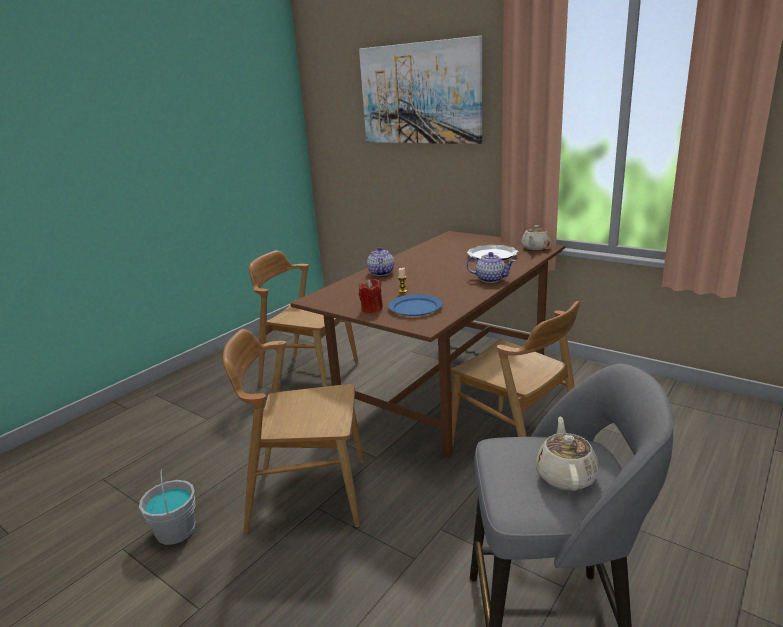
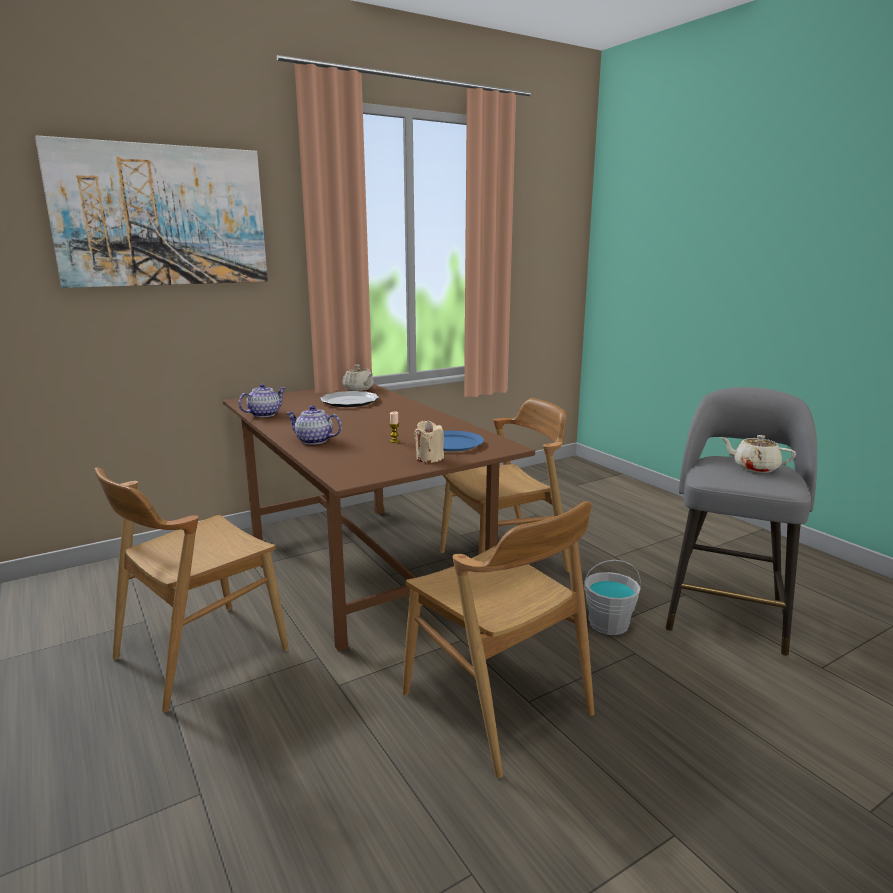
camera: 70 degrees left, 5 degrees down
grey bucket [139,469,196,545] -> grey bucket moved to [584,560,641,635]
brown chair [223,329,364,532] -> brown chair turned 60 degrees counterclockwise [402,501,595,778]
red candle [359,279,383,313] -> beige candle [414,421,444,463]
teapot [467,252,515,283] -> teapot moved to [238,384,286,417]

